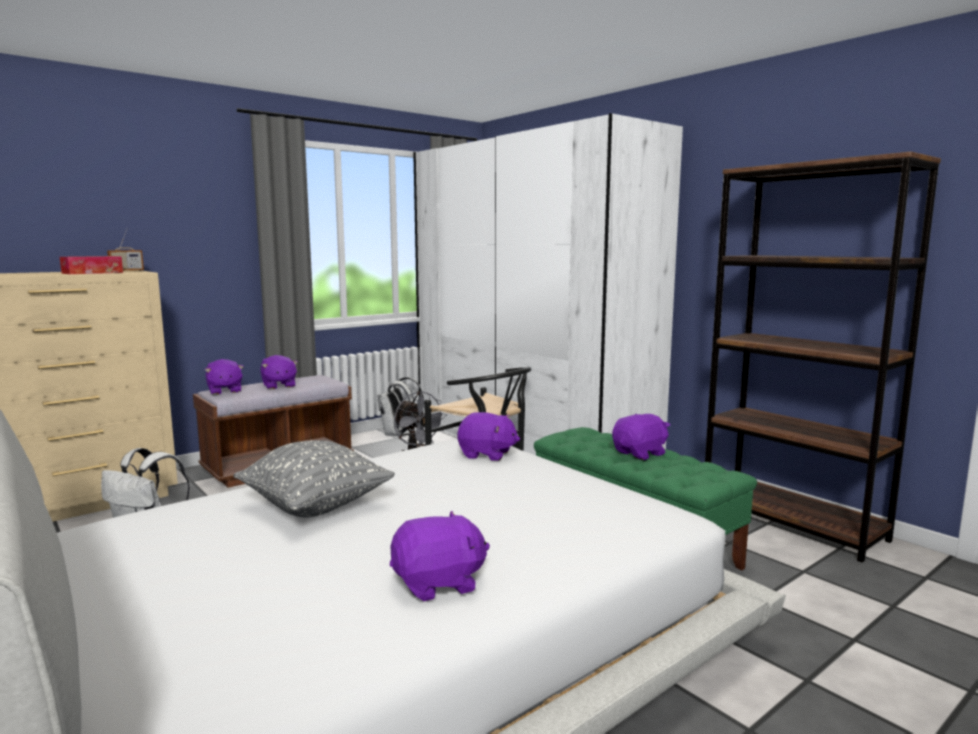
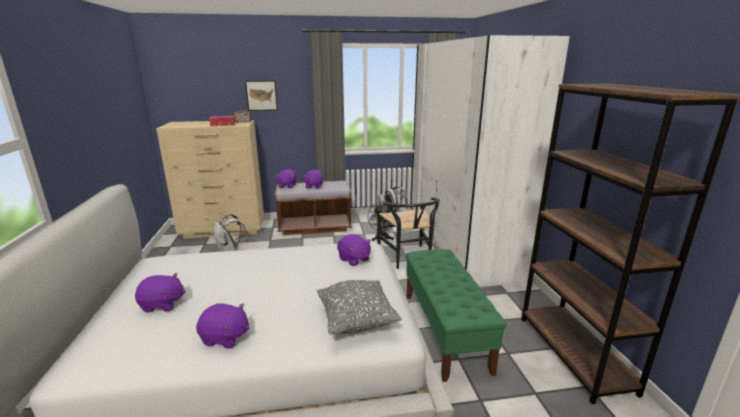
camera: 30 degrees right, 10 degrees up
grey pillow [233,440,395,517] -> grey pillow moved to [317,280,401,335]
purple plush toy [612,414,670,460] -> purple plush toy moved to [135,273,186,313]
none -> picture [245,80,278,111]

